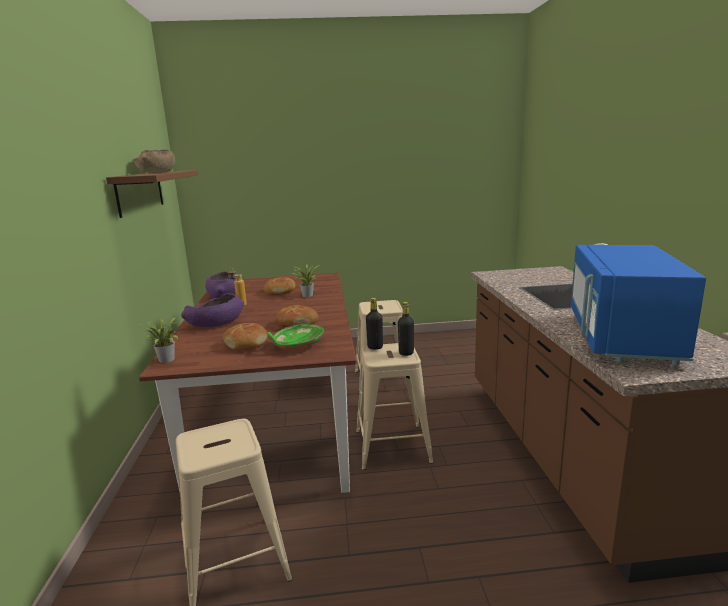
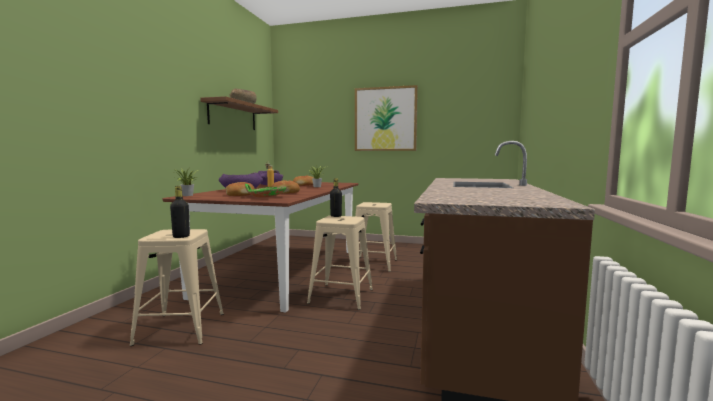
camera: 20 degrees right, 10 degrees down
black bottle [398,302,414,356] -> black bottle moved to [170,186,190,238]
blue microwave [571,245,706,366] -> none
none -> picture [355,85,418,151]

